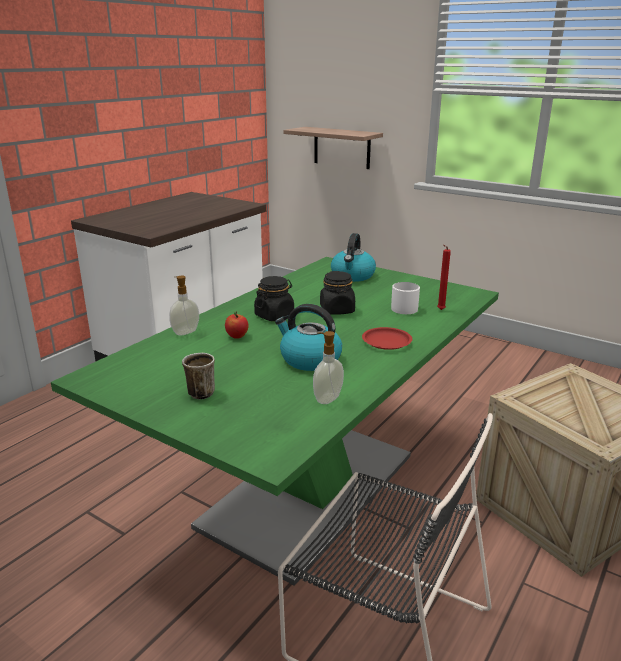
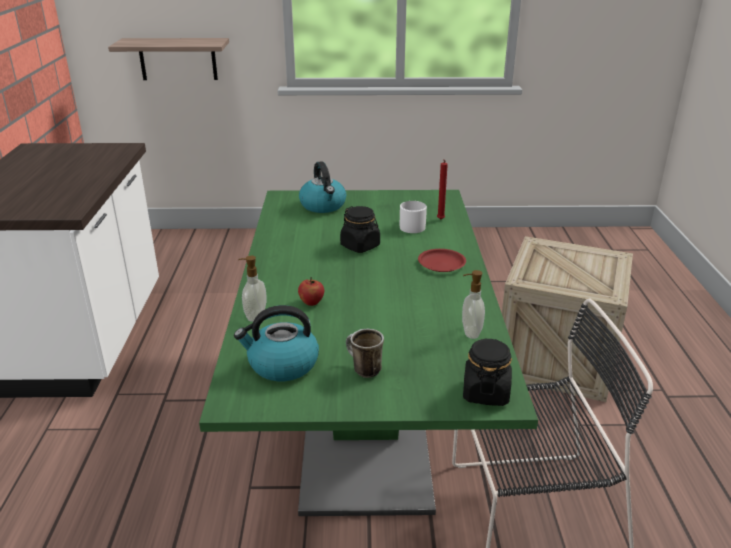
camera: 35 degrees left, 5 degrees up
black jar [254,276,294,321] -> black jar moved to [463,338,512,406]
kettle [275,304,342,371] -> kettle moved to [234,305,319,381]

